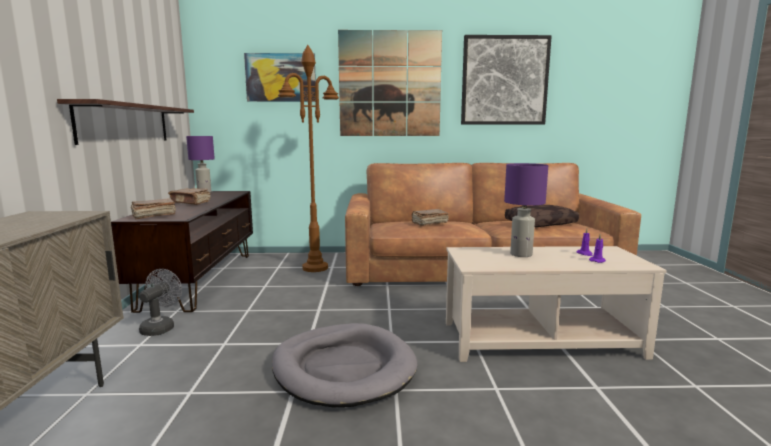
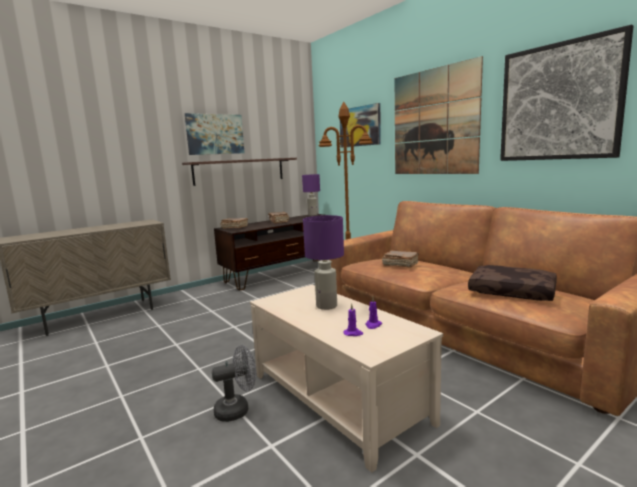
camera: 55 degrees right, 0 degrees up
grey fan [139,269,182,336] -> grey fan moved to [212,345,256,422]
grey dog bed [272,323,417,408] -> none
none -> picture [185,113,245,155]

